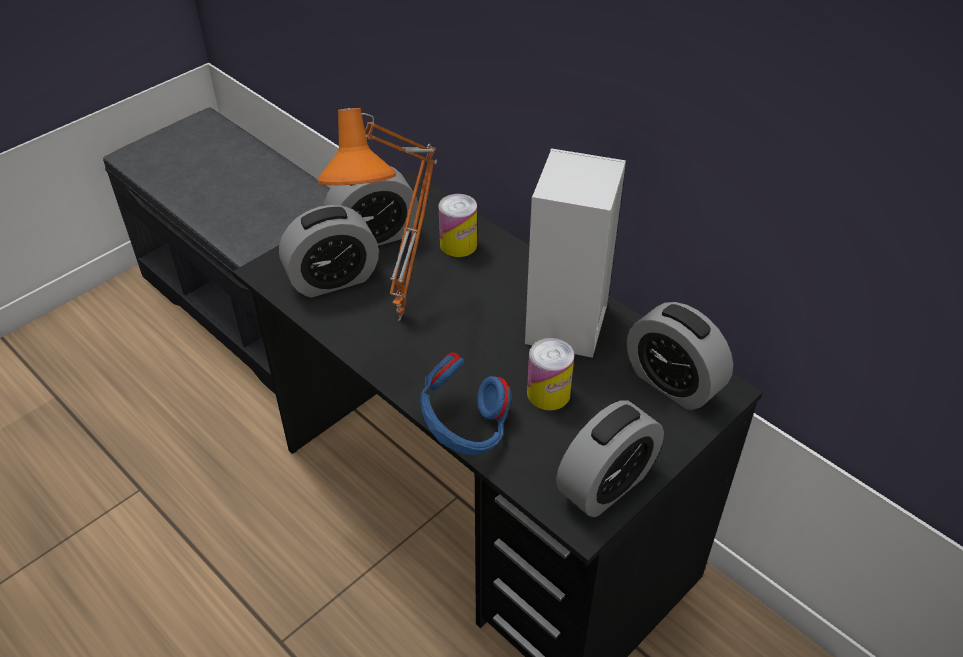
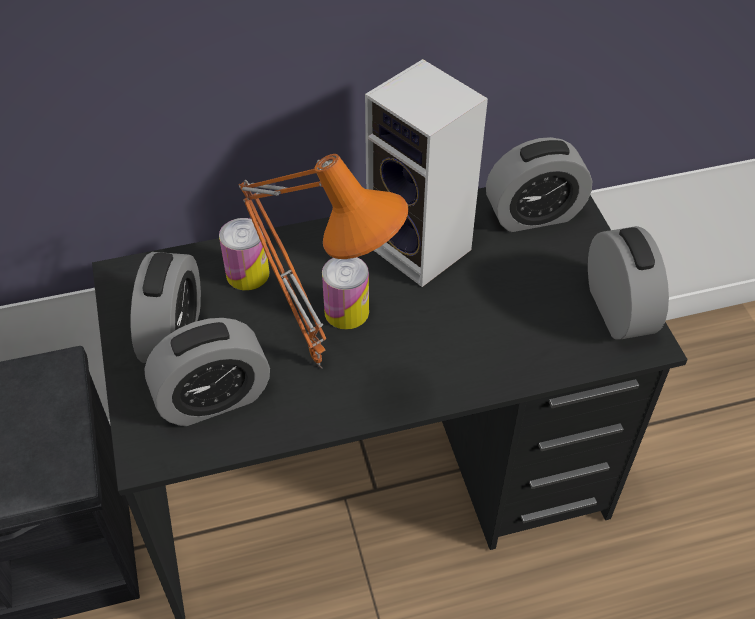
camera: 60 degrees left, 5 degrees up
alarm clock [279,205,379,298] -> alarm clock turned 60 degrees clockwise [144,318,270,426]
blue headphones [420,352,512,455] -> none
can [527,338,574,411] -> can moved to [322,257,369,330]

